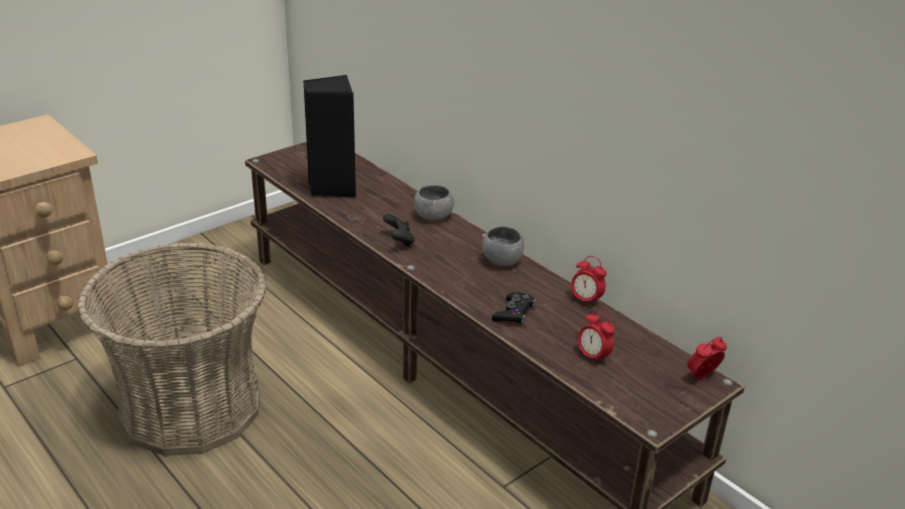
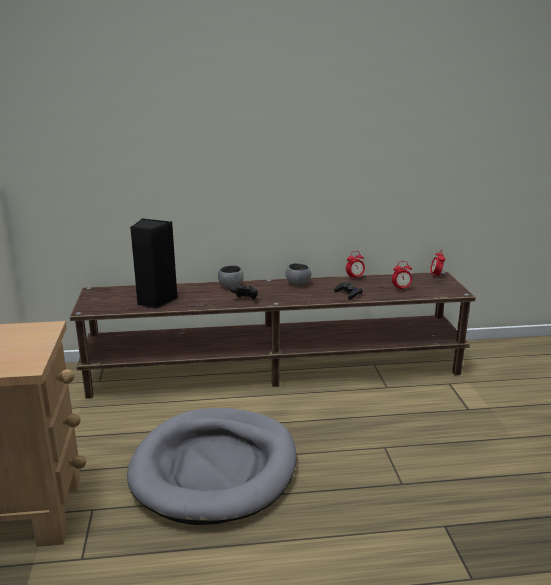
camera: 55 degrees left, 10 degrees down
basket [77,242,266,456] -> grey dog bed [127,408,296,525]

